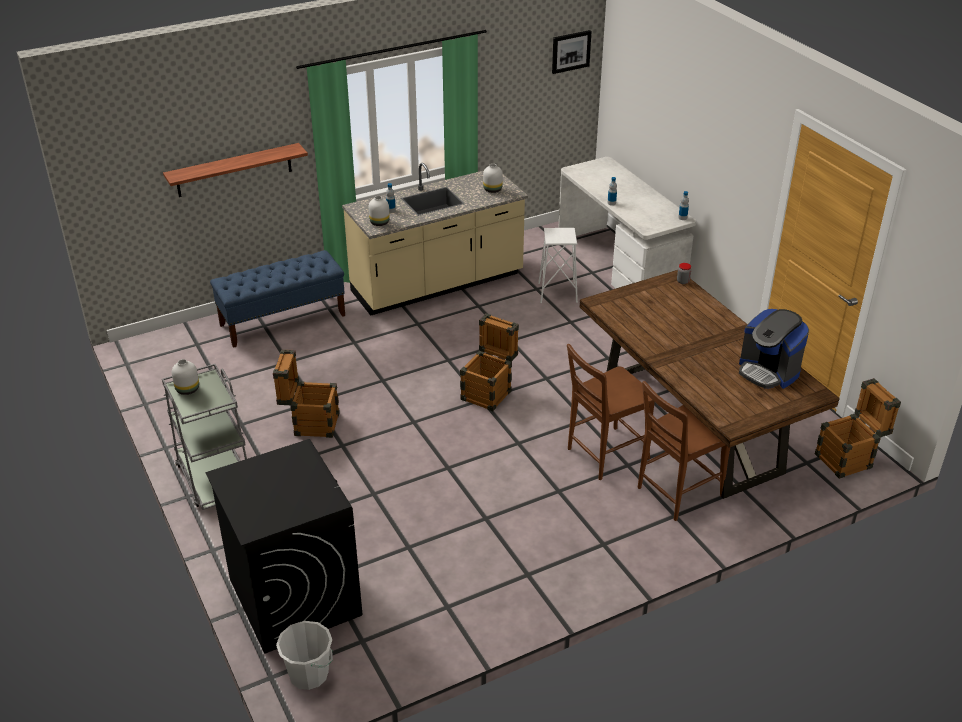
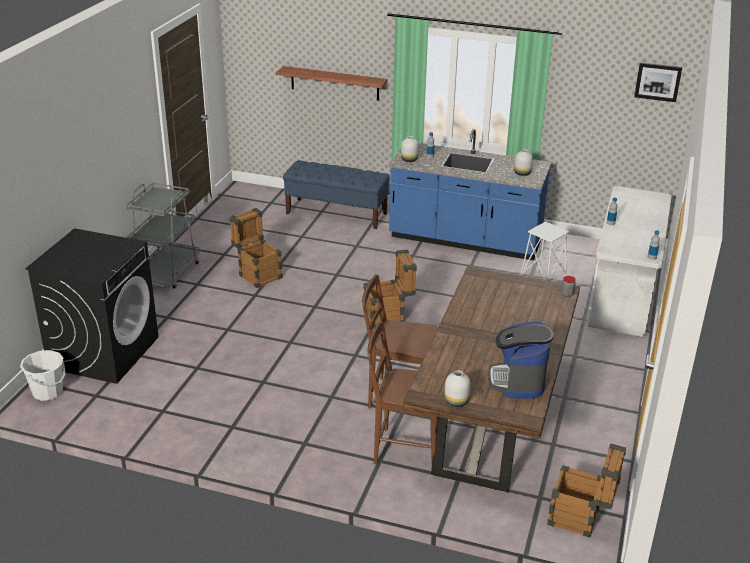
camera: 45 degrees right, 5 degrees down
white vase [172,359,199,395] -> white vase moved to [444,370,471,407]
beige counter [342,163,528,316] -> blue counter [389,129,552,261]

